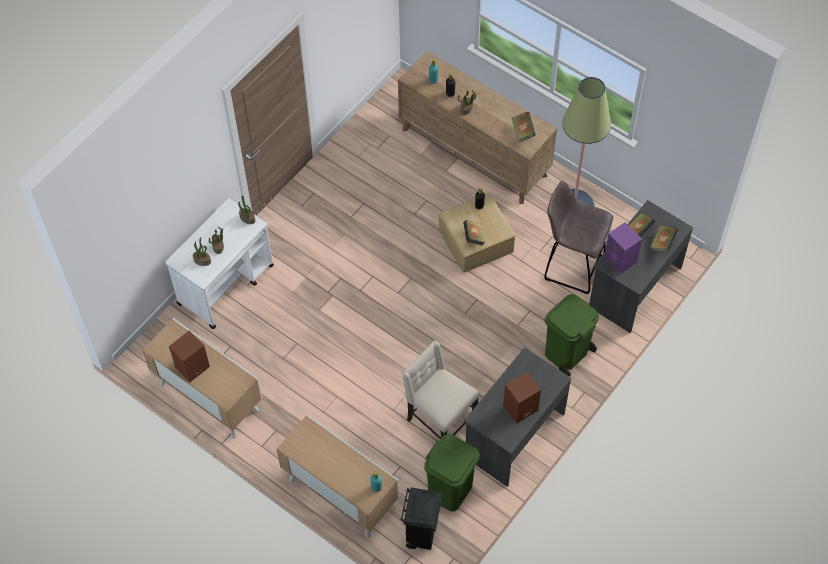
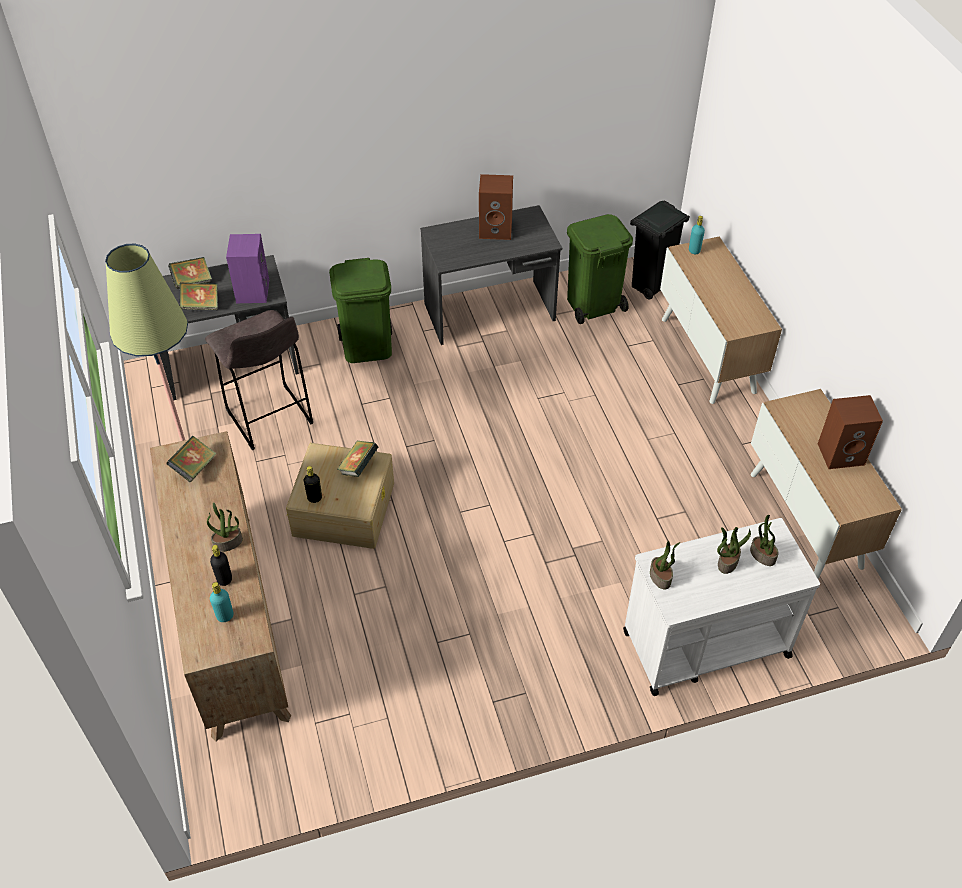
camera: 145 degrees left, 10 degrees down
beige chair [402,340,479,439] -> none

